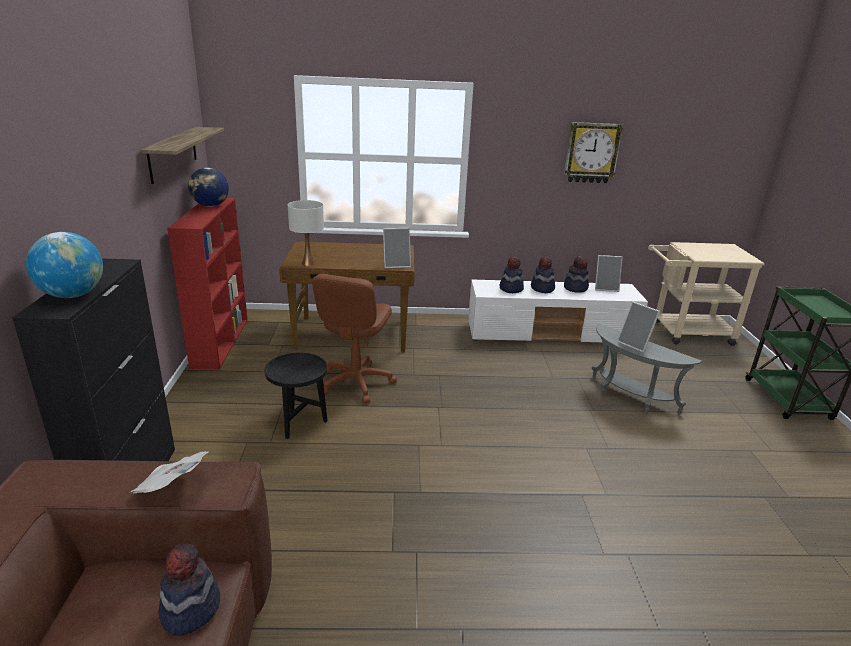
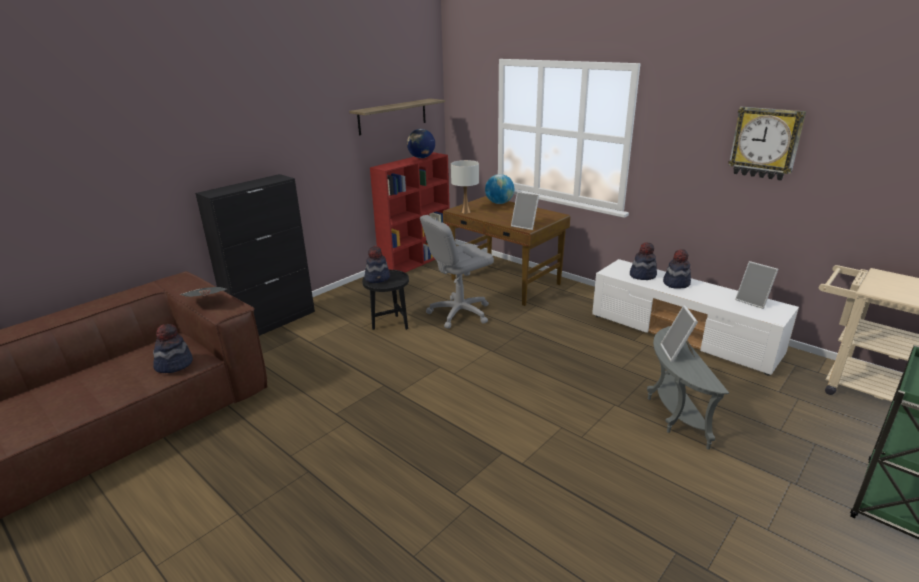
camera: 45 degrees right, 0 degrees up
globe [26,232,103,298] -> globe moved to [485,174,514,204]
brown office chair [312,274,397,403] -> grey office chair [420,215,494,329]
hat [564,256,589,293] -> hat moved to [365,246,390,283]

